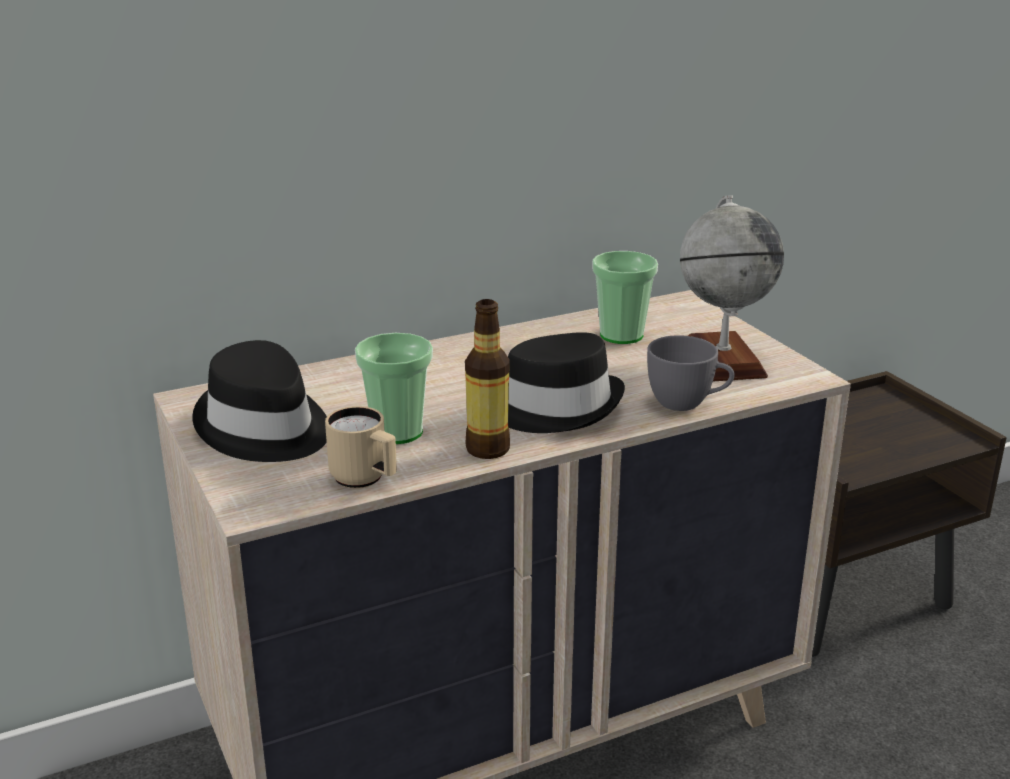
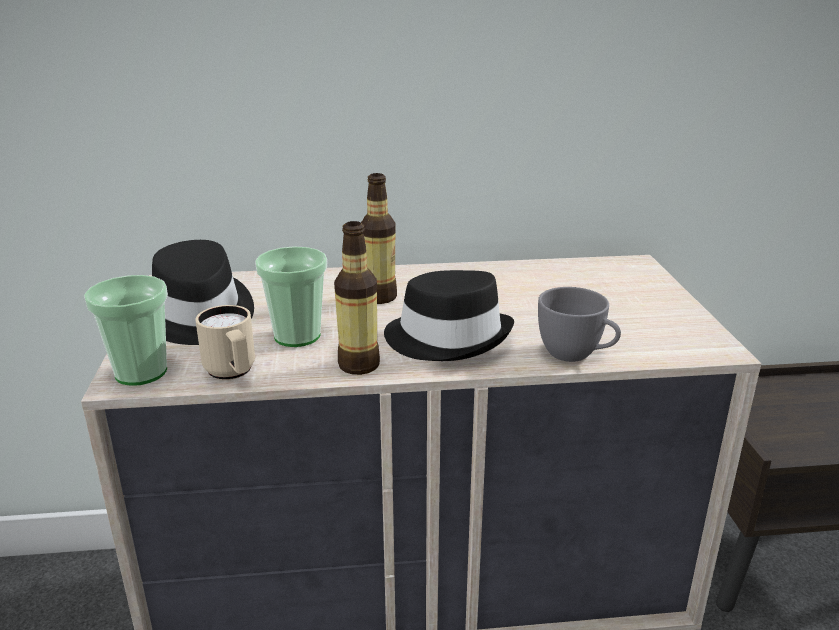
camera: 20 degrees right, 0 degrees up
cup [592,251,658,344] -> cup moved to [84,275,168,386]
globe [680,195,784,381] -> none
none -> bottle [361,173,397,304]

